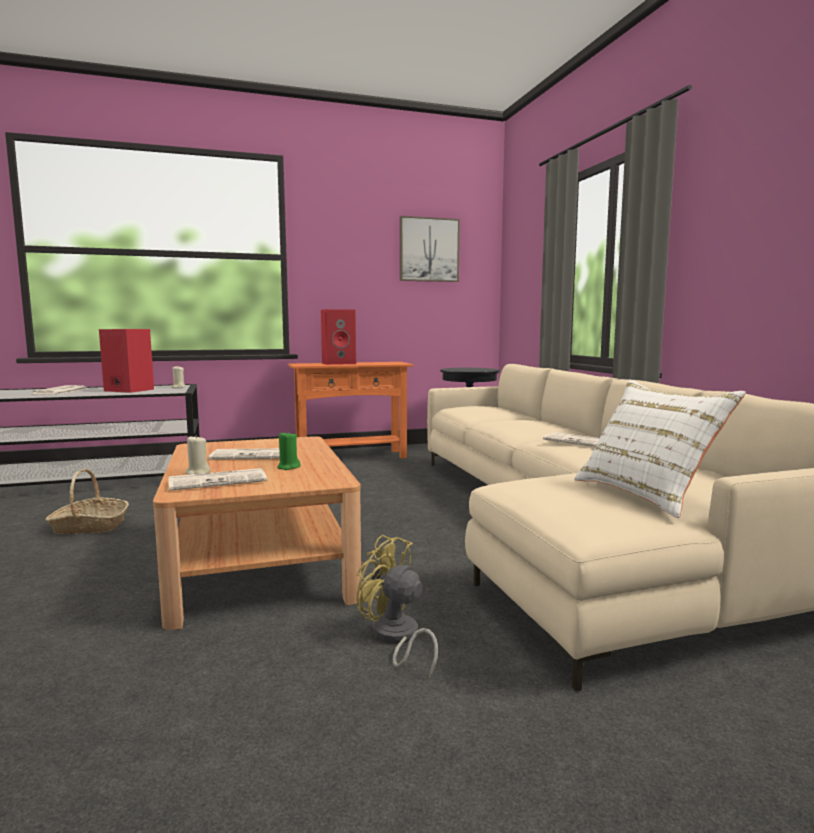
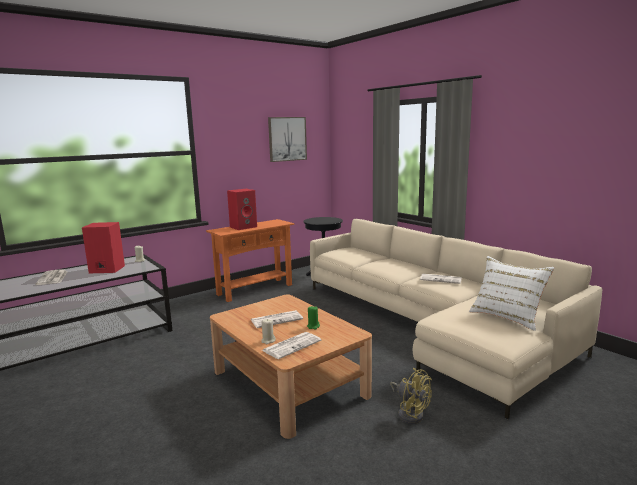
camera: 20 degrees left, 5 degrees up
basket [45,469,129,534] -> none
yellow fan [356,535,438,679] -> yellow fan turned 150 degrees counterclockwise [390,368,432,424]

